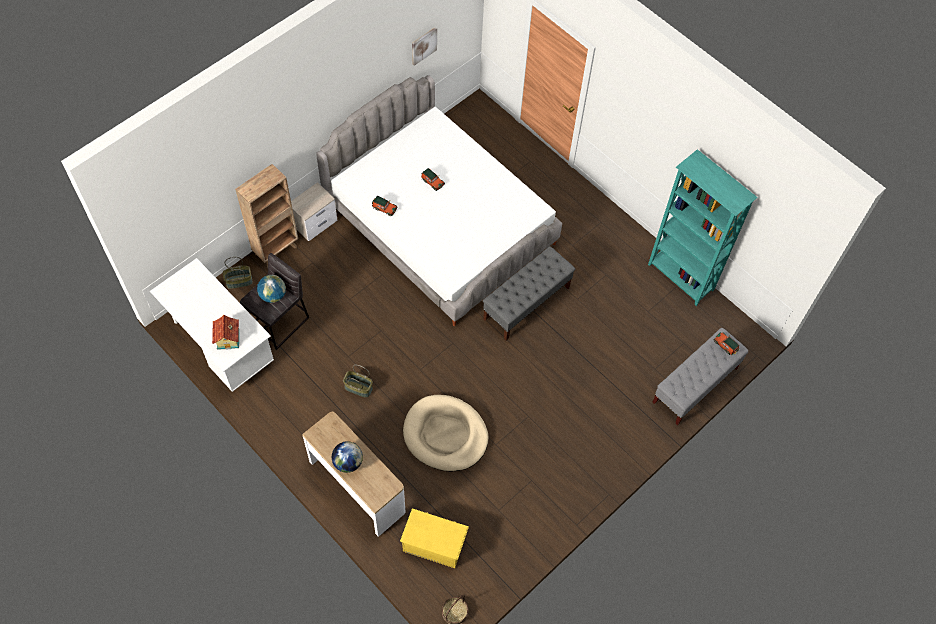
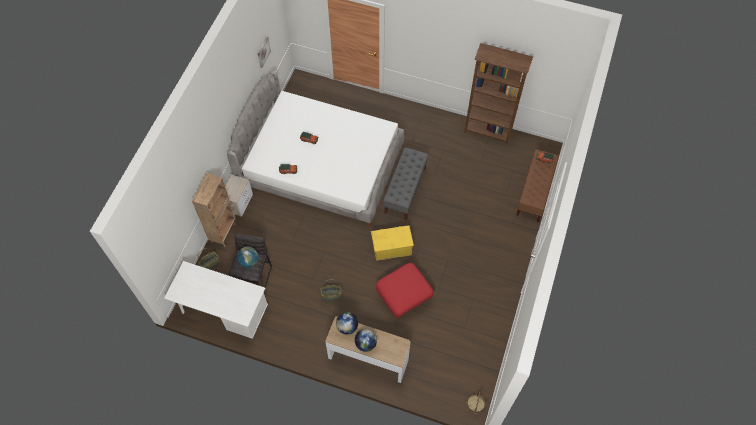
camera: 25 degrees left, 0 degrees up
toy house [212,315,239,350] -> none
yellow storage box [400,508,469,568] -> yellow storage box moved to [371,225,414,261]
beige dog bed [403,395,489,471] -> red ottoman [376,263,434,319]
turquoise bookcase [648,149,758,306] -> brown bookcase [464,43,533,145]
grey bench [652,328,748,425] -> brown bench [516,149,559,222]
none -> globe [336,312,358,334]

